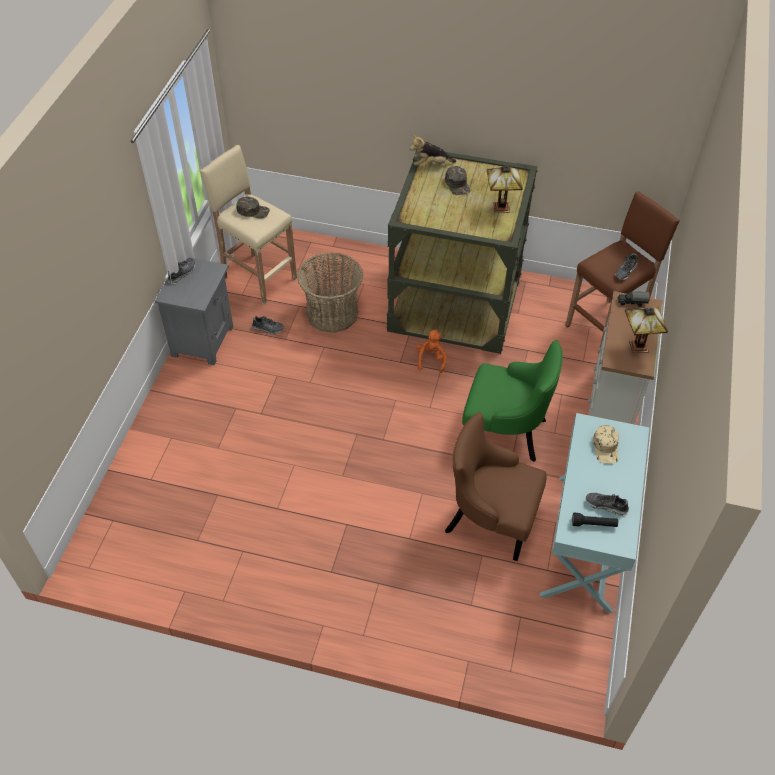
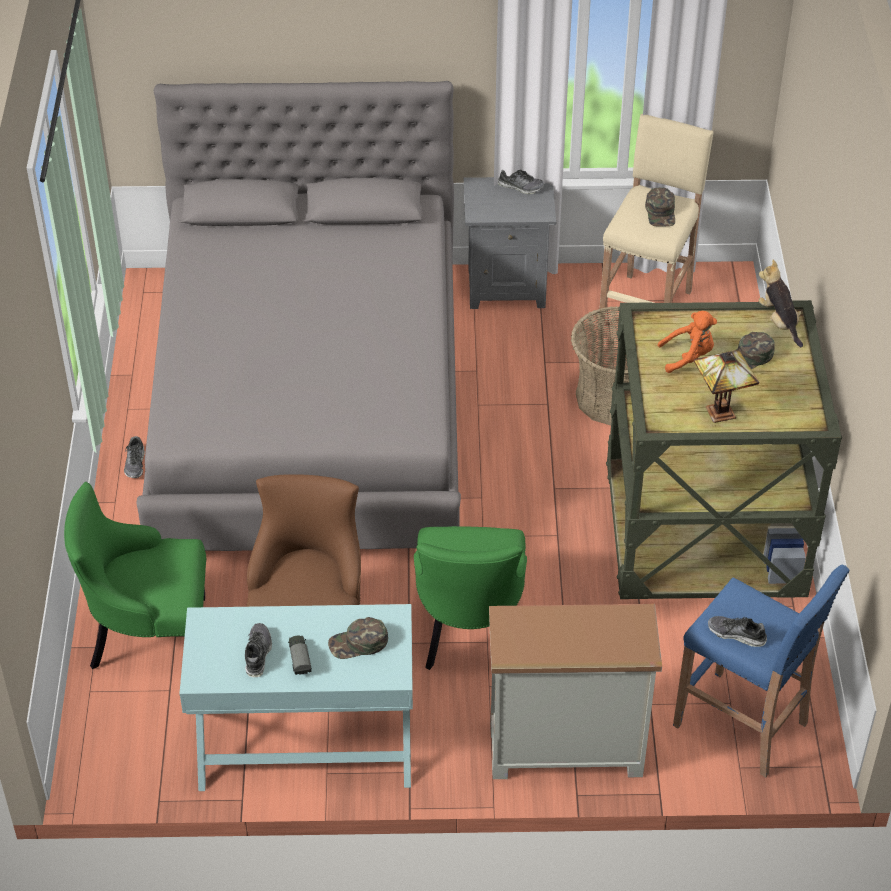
camera: 75 degrees right, 5 degrees down
shoe [252,316,284,334] -> shoe moved to [124,436,145,478]
orange plush toy [416,329,447,373] -> orange plush toy moved to [658,311,717,373]
brown stool [565,191,680,353] -> blue stool [673,565,850,778]
black flashlight [572,513,618,527] -> none
beige cap [593,425,619,463] -> green cap [328,617,388,659]
toy truck [618,291,650,307] -> toy truck moved to [288,635,312,675]
table lamp [625,307,668,353] -> none
none -> green chair [64,482,206,669]
none -> grey bed [137,81,461,551]

